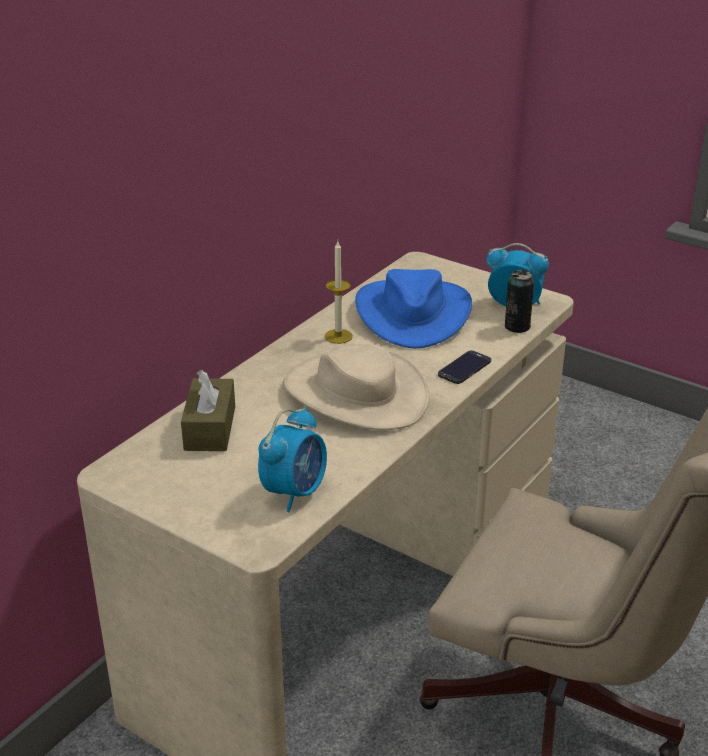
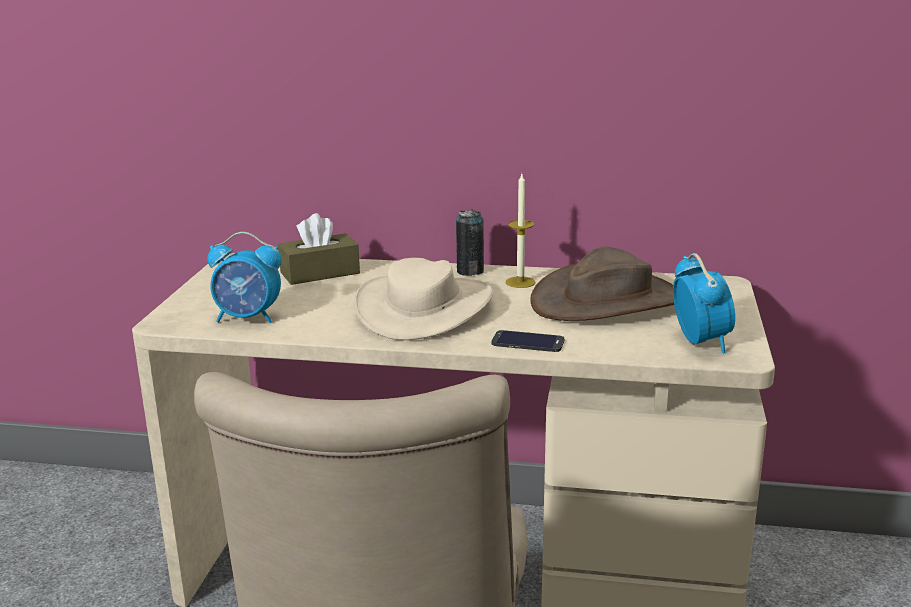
camera: 65 degrees right, 10 degrees down
blue hat [355,269,472,348] -> brown hat [530,247,674,321]
can [505,270,534,333] -> can moved to [456,209,484,276]

